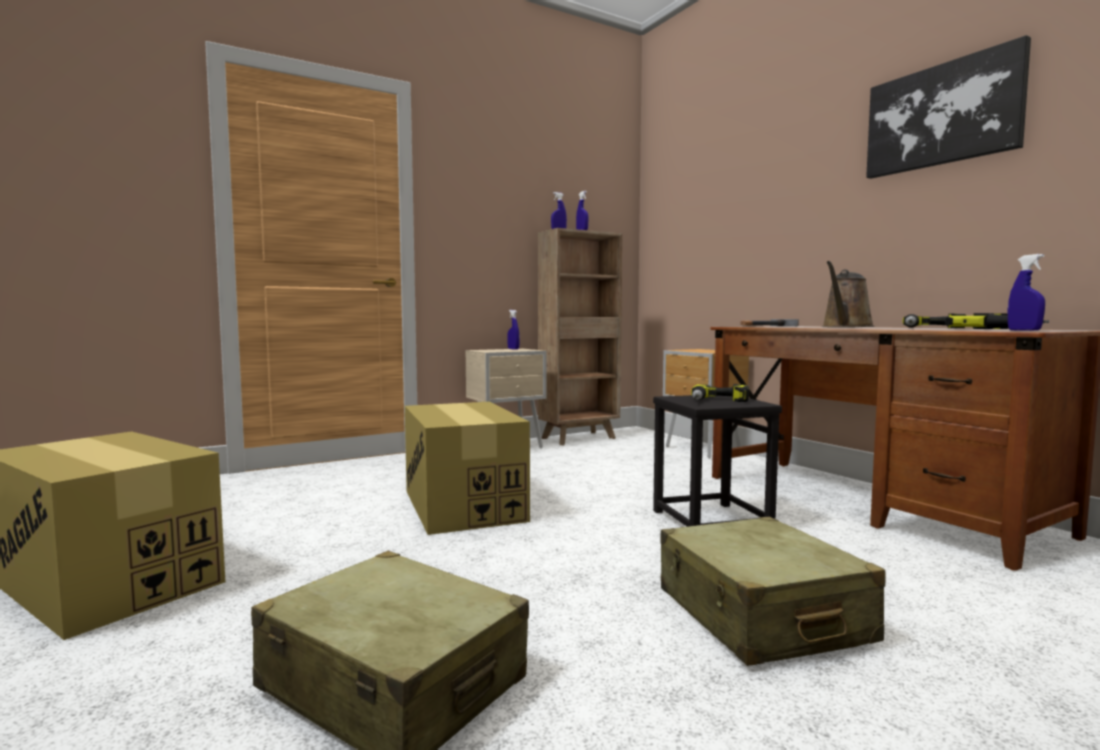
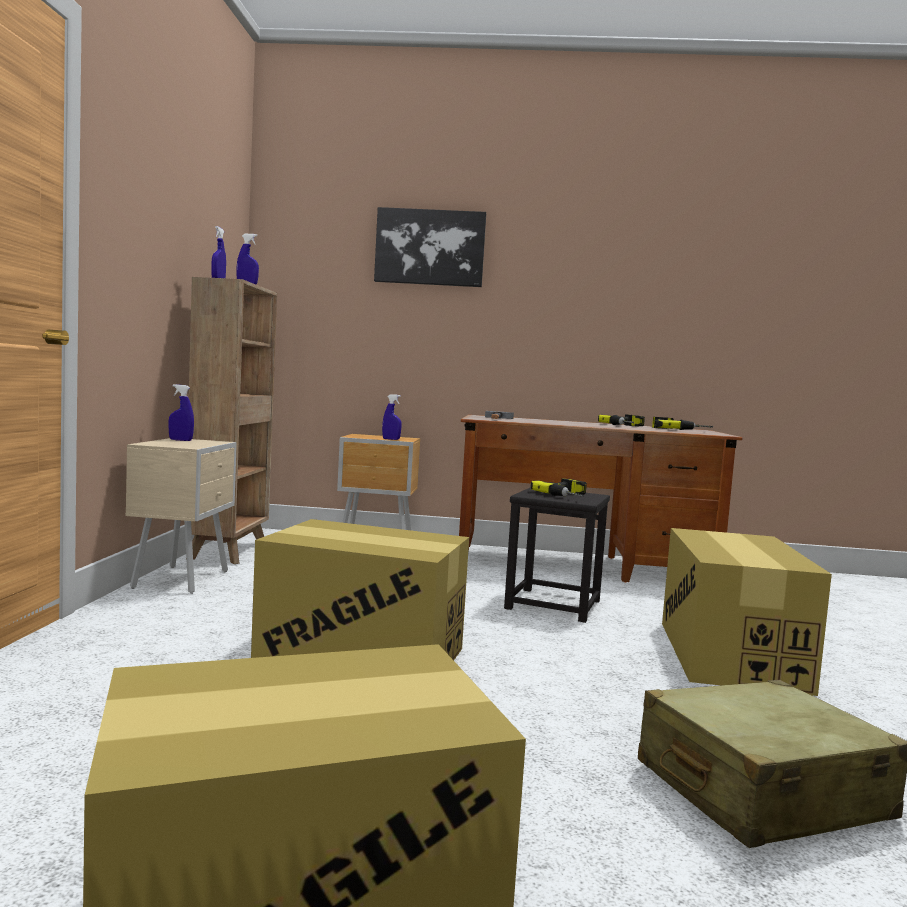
camera: 55 degrees left, 0 degrees up
beige suitcase [661,517,886,666] -> cardboard box [662,528,832,696]
brown watering can [822,261,874,328] -> none
picture [866,35,1031,179] -> picture moved to [374,207,486,287]
blue spray bottle [1008,254,1045,331] -> blue spray bottle moved to [382,394,402,440]

